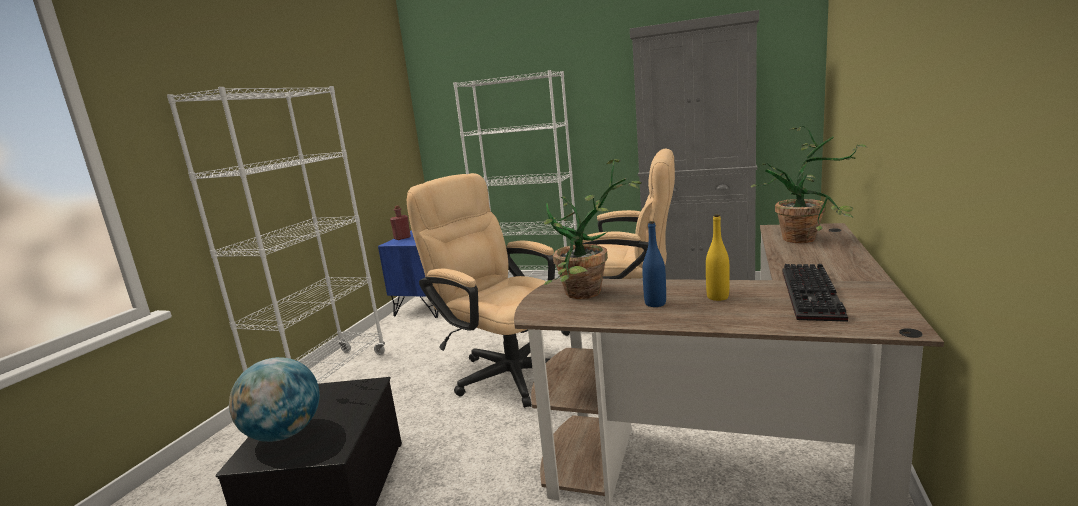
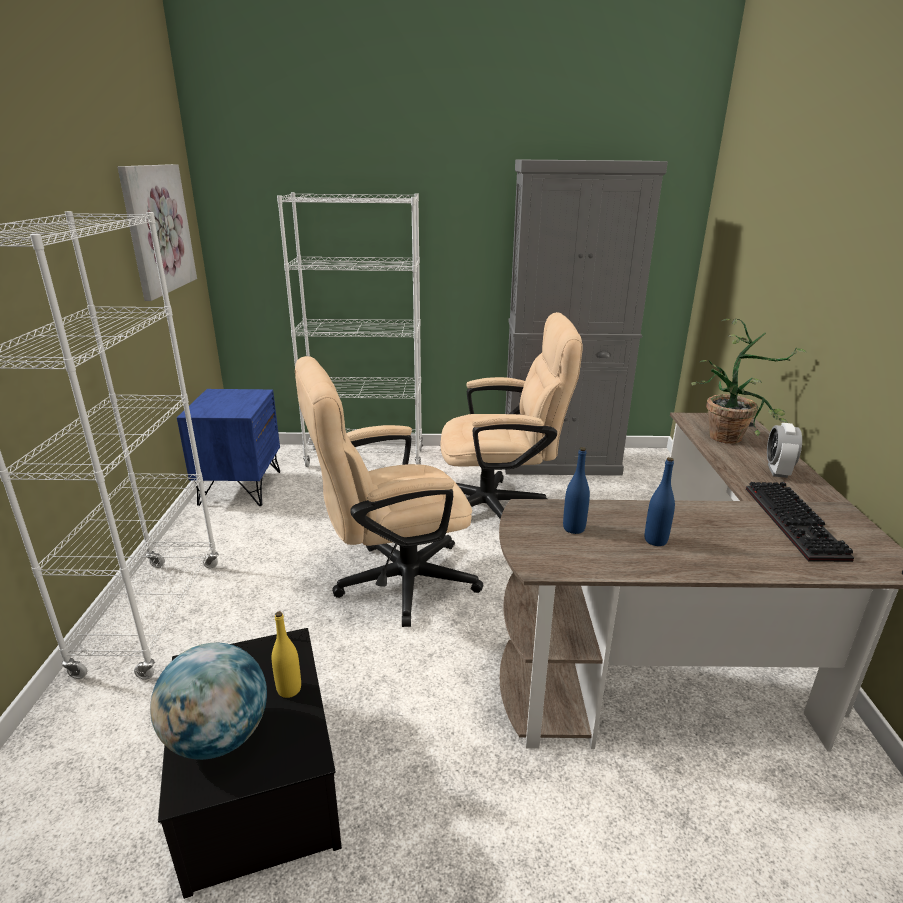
camera: 20 degrees left, 10 degrees up
red bottle [390,206,411,240] -> none
beige office chair [407,173,555,408] -> beige office chair turned 45 degrees counterclockwise [295,356,483,627]
potted plant [544,159,642,299] -> blue bottle [563,447,590,534]
yellow bottle [706,214,730,301] -> yellow bottle moved to [271,611,301,698]
none -> picture [118,164,197,301]
none -> alarm clock [767,423,802,478]

